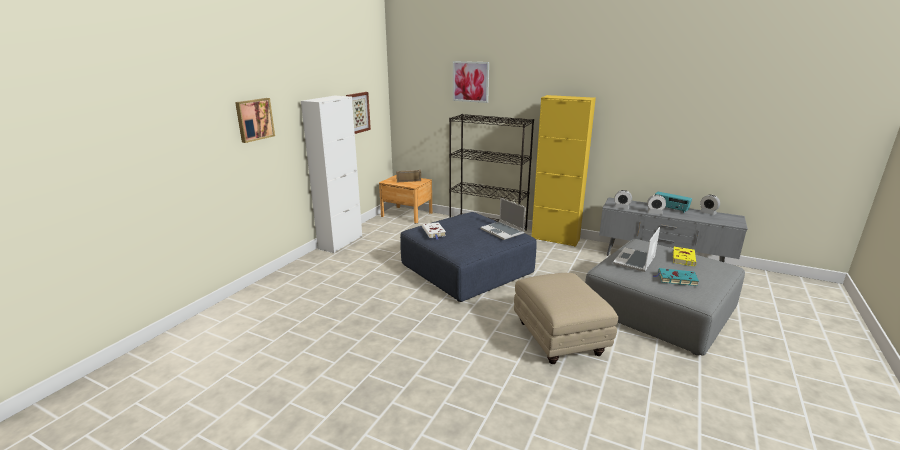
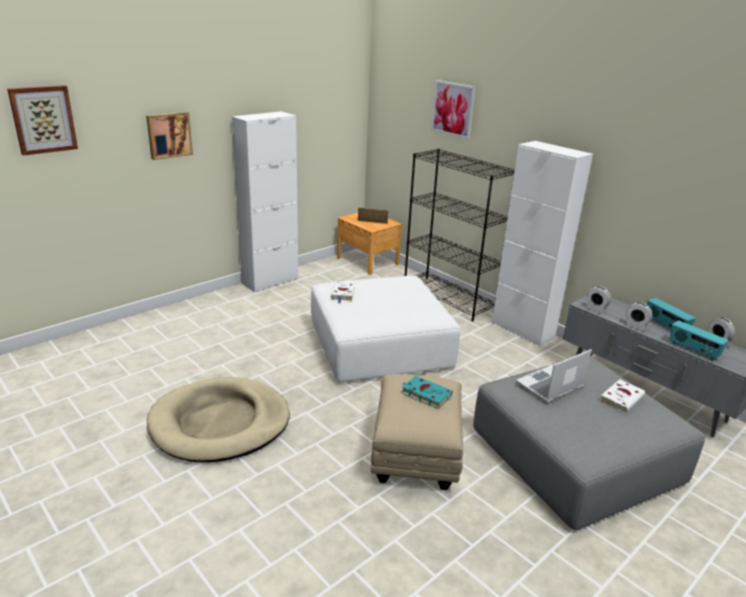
camera: 20 degrees right, 5 degrees up
picture [346,92,371,134] -> picture moved to [7,85,78,156]
blue ottoman [400,212,537,302] -> white ottoman [311,276,460,382]
laptop [480,198,526,240] -> none
yellow cabinet [532,95,596,247] -> white cabinet [492,141,593,347]
turquoise book [652,268,699,286] -> turquoise book moved to [402,376,453,409]
yellow book [673,247,696,266] -> white book [600,379,645,413]
none -> beige dog bed [147,377,290,463]
none -> radio [670,320,729,361]

